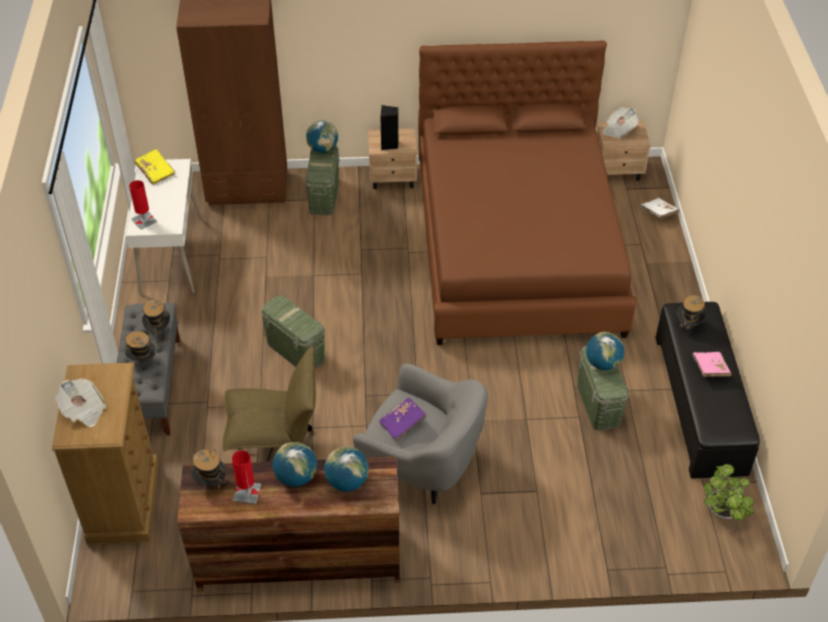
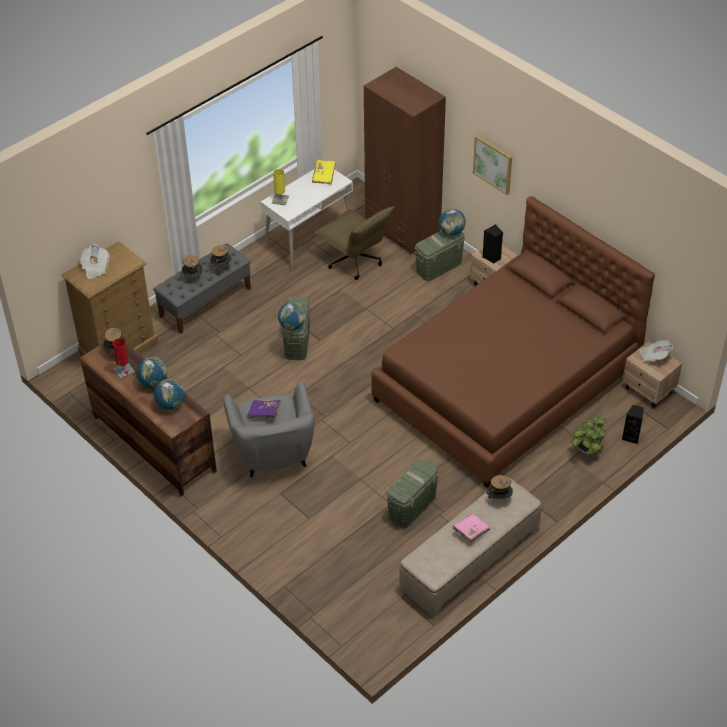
camera: 50 degrees right, 0 degrees up
red table lamp [129,180,157,230] -> yellow table lamp [272,169,289,205]
beige office chair [222,346,316,462] -> beige office chair moved to [313,207,395,280]
globe [586,332,625,370] -> globe moved to [278,302,306,330]
white book [640,198,679,219] -> black speaker [622,405,644,444]
black bench [656,302,760,479] -> beige bench [399,477,542,617]
potted plant [704,464,754,520] -> potted plant moved to [570,415,606,454]
none -> picture [473,135,512,195]

